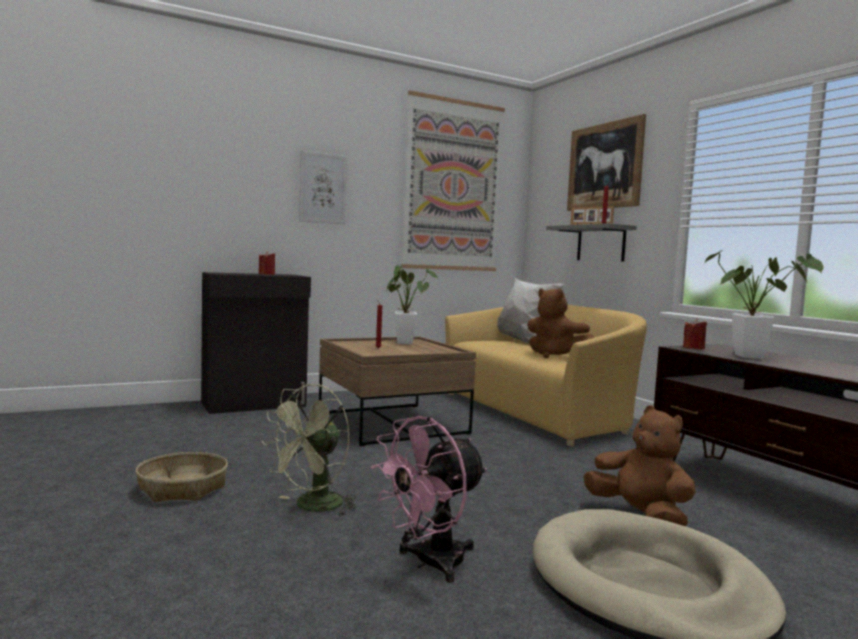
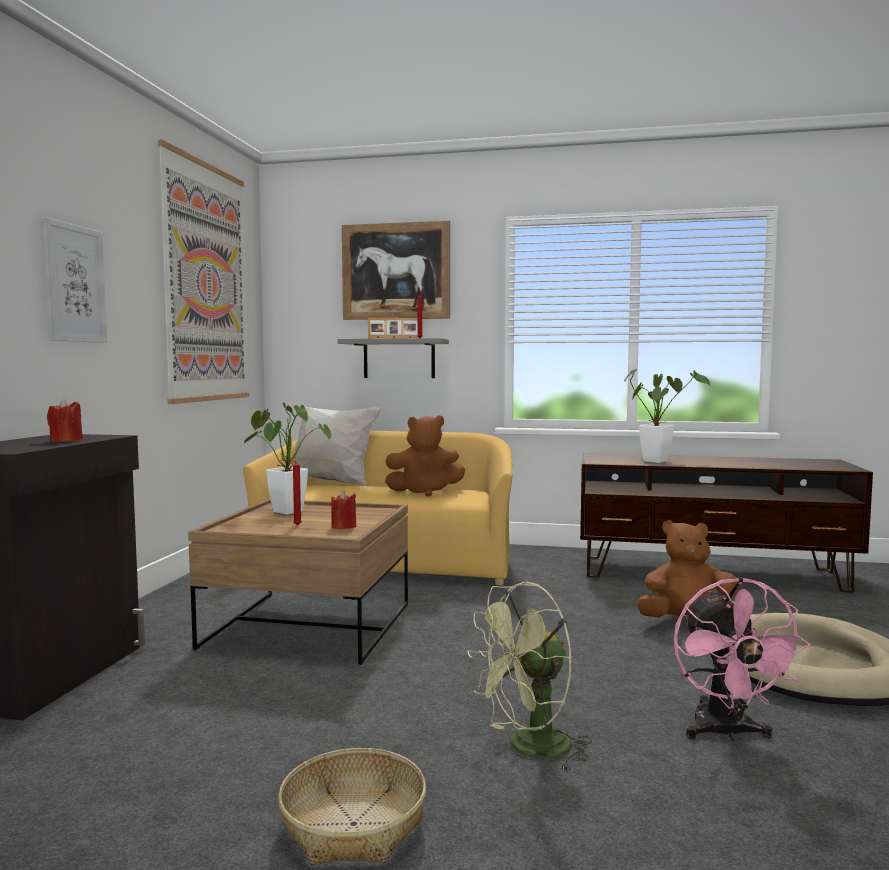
camera: 50 degrees left, 0 degrees up
green fan [262,384,357,515] -> green fan turned 75 degrees clockwise [467,582,592,772]
red candle [683,318,707,349] -> red candle moved to [331,490,356,529]

